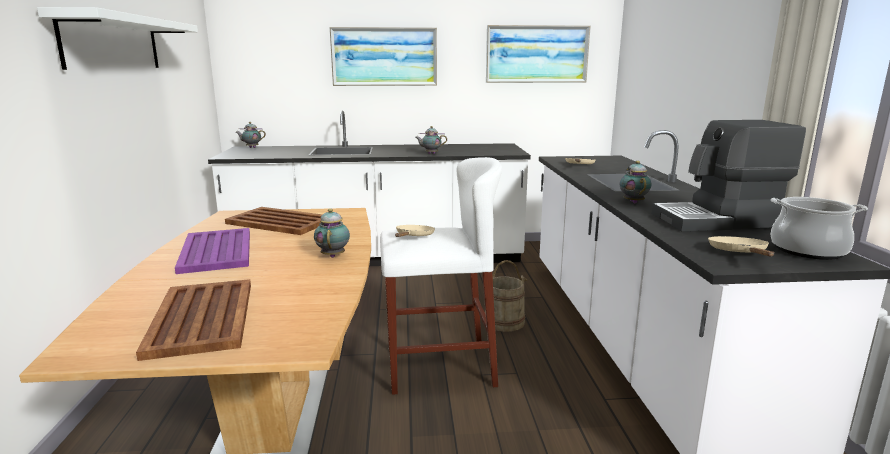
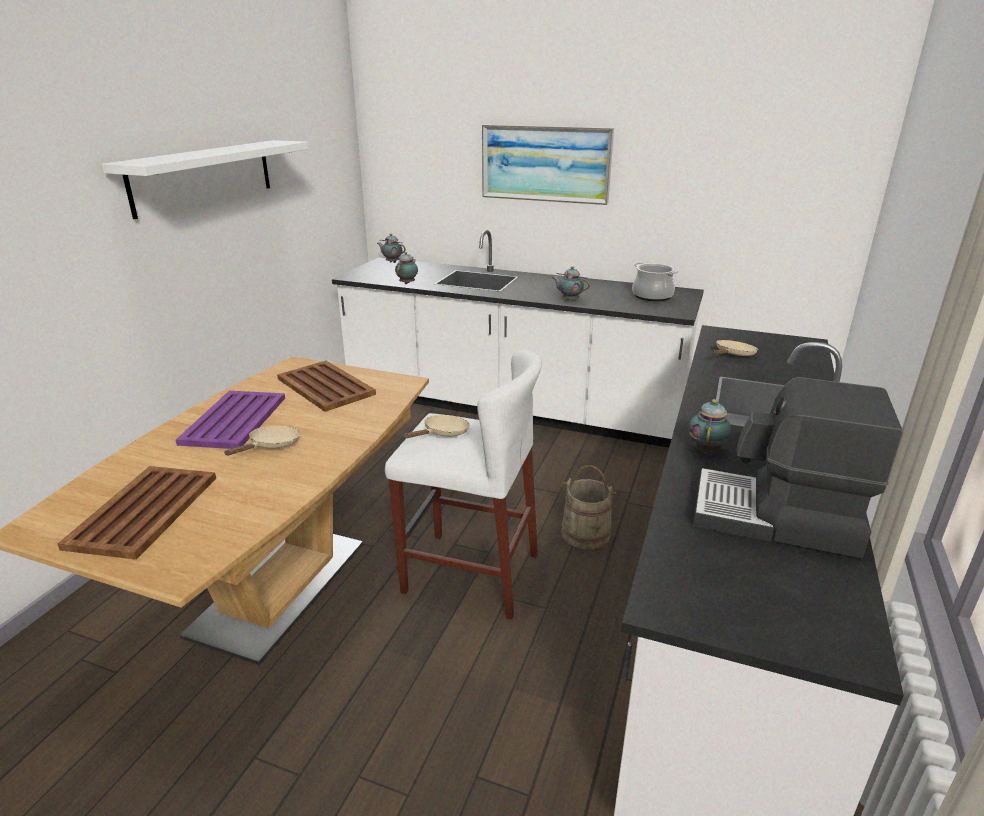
camera: 25 degrees right, 10 degrees up
teapot [314,208,350,258] -> teapot moved to [395,252,418,284]
picture [486,25,591,83] -> none
beige frying pan [708,236,774,257] -> beige frying pan moved to [224,426,300,455]
cooking pot [771,197,868,260] -> cooking pot moved to [632,262,678,301]

